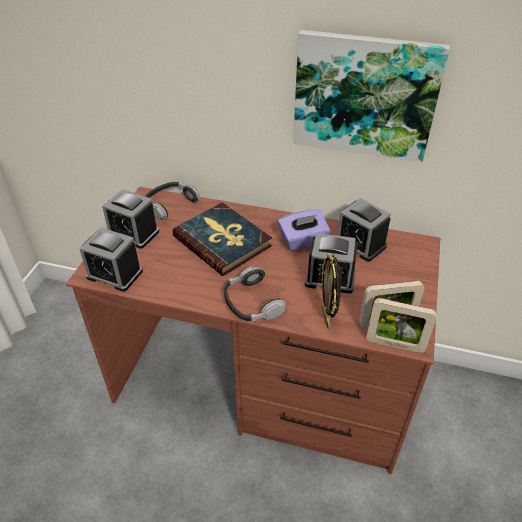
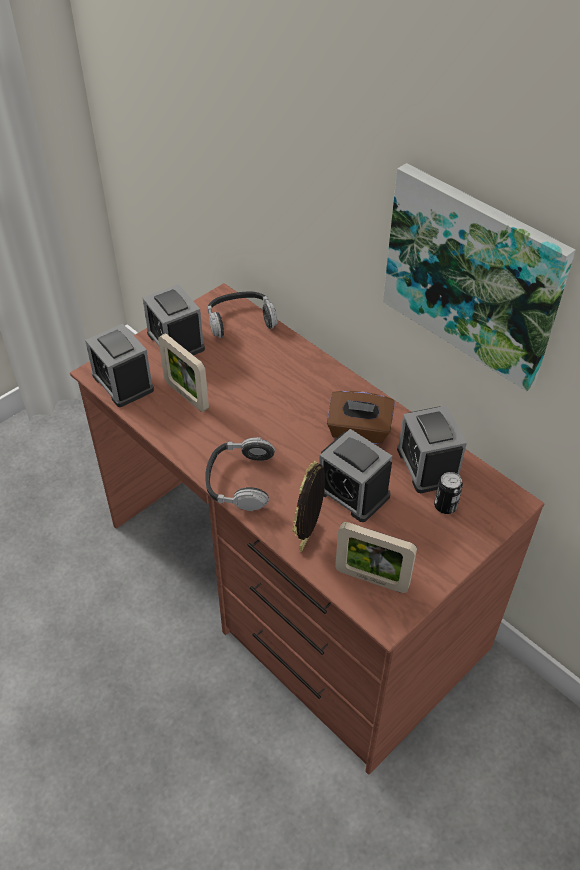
camera: 30 degrees right, 5 degrees up
book [173,203,272,276] -> none
purple tissue box [278,209,330,251] -> brown tissue box [327,391,395,444]
picture frame [366,298,437,353] -> picture frame moved to [158,334,209,412]
none -> can [434,472,463,514]

